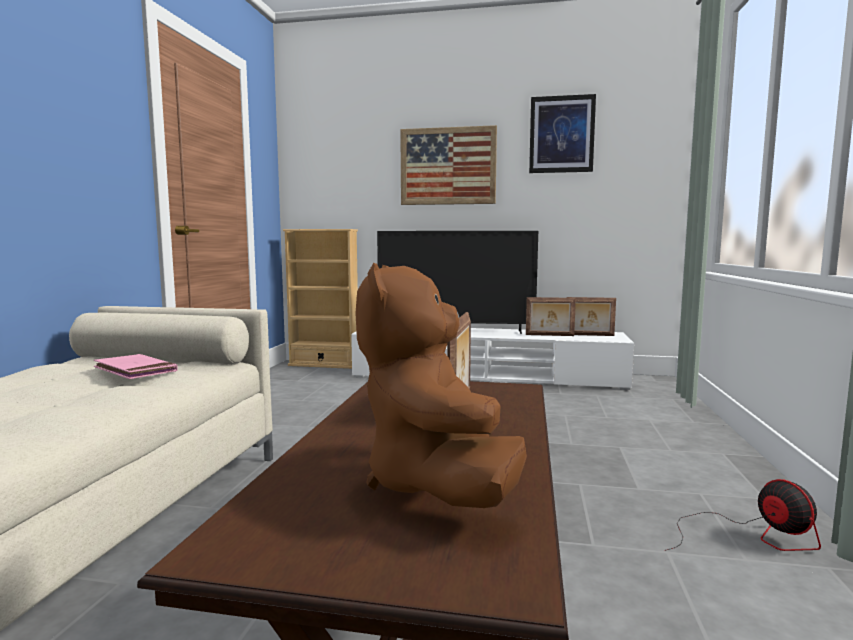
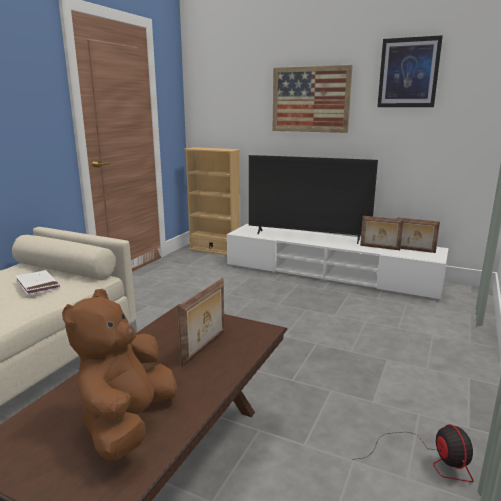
camera: 15 degrees right, 10 degrees up
pink book [94,354,178,379] -> white book [15,270,60,295]

